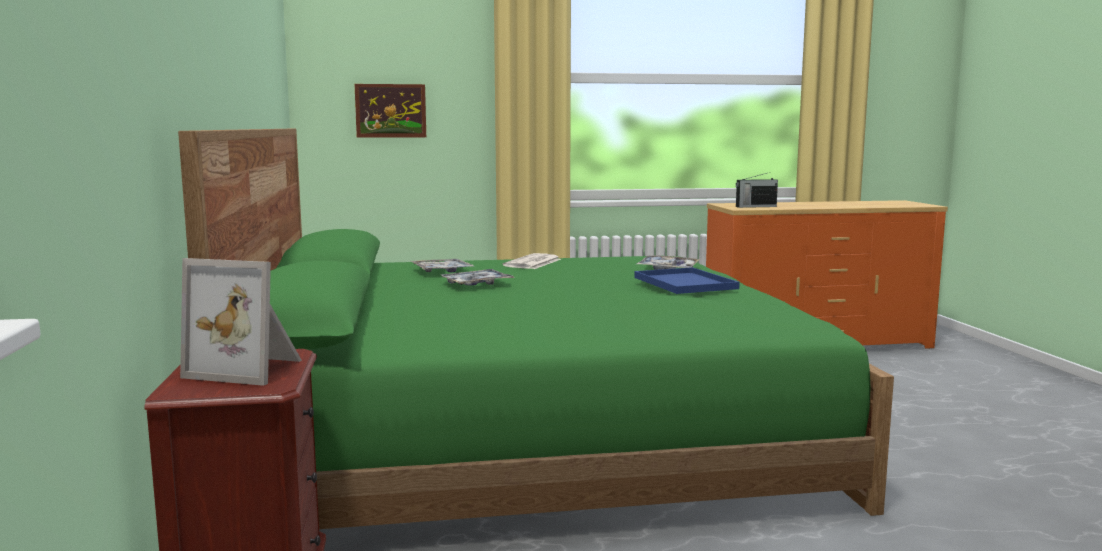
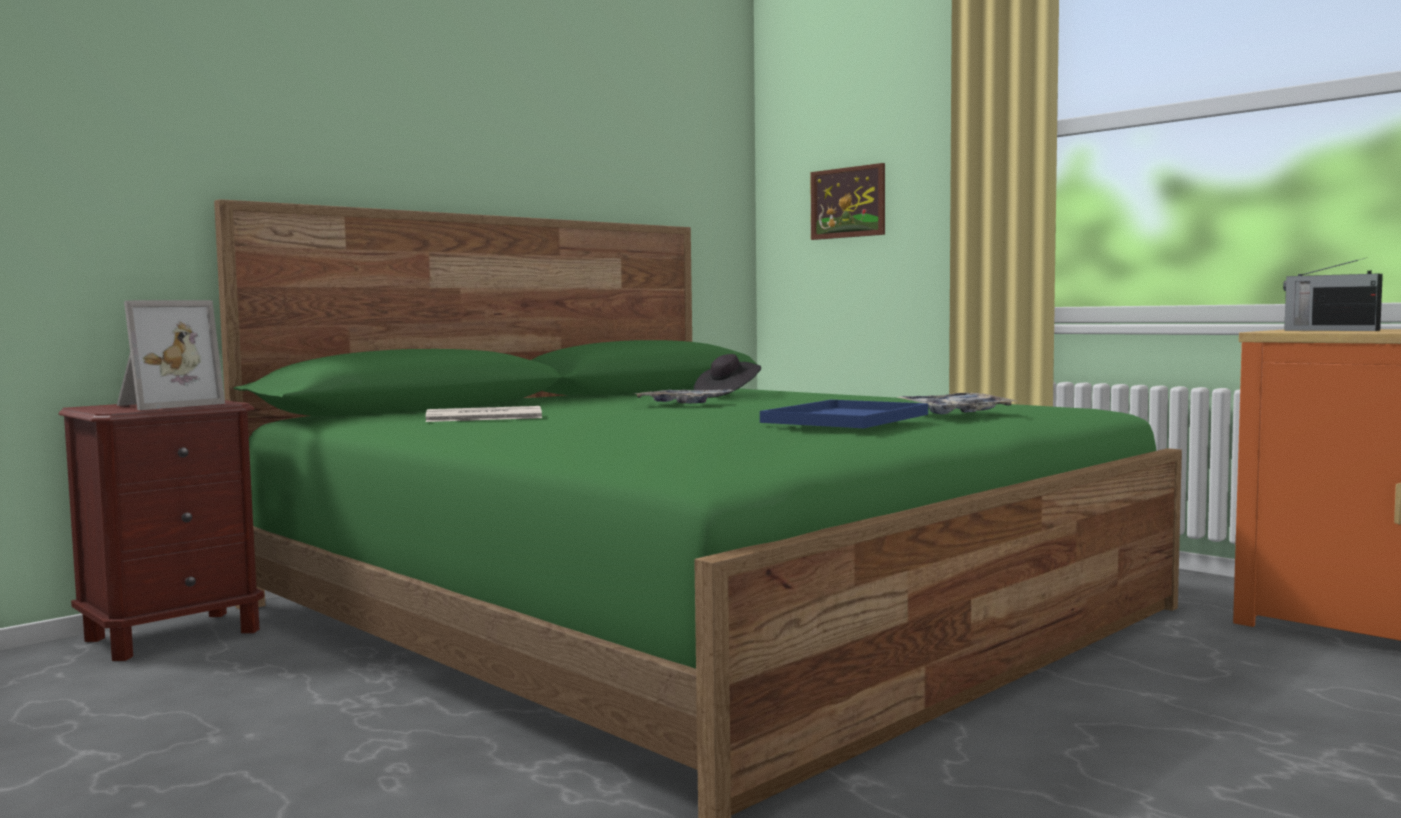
camera: 55 degrees right, 5 degrees down
picture frame [180,258,302,386] -> picture frame turned 120 degrees counterclockwise [117,300,225,410]
tray [411,259,474,272] -> black hat [694,354,761,398]
newspaper [503,253,561,269] -> newspaper moved to [426,406,542,422]

